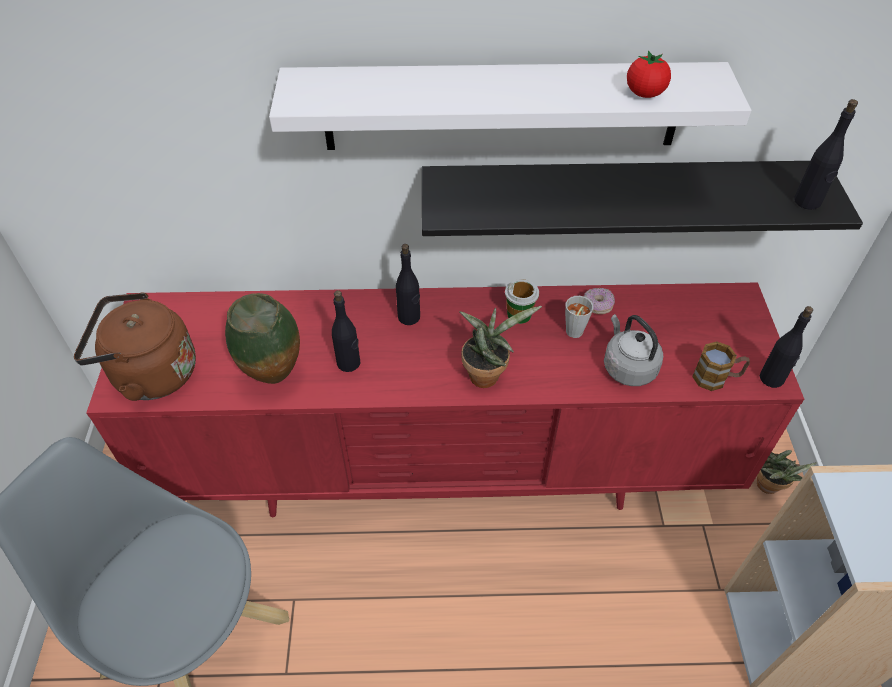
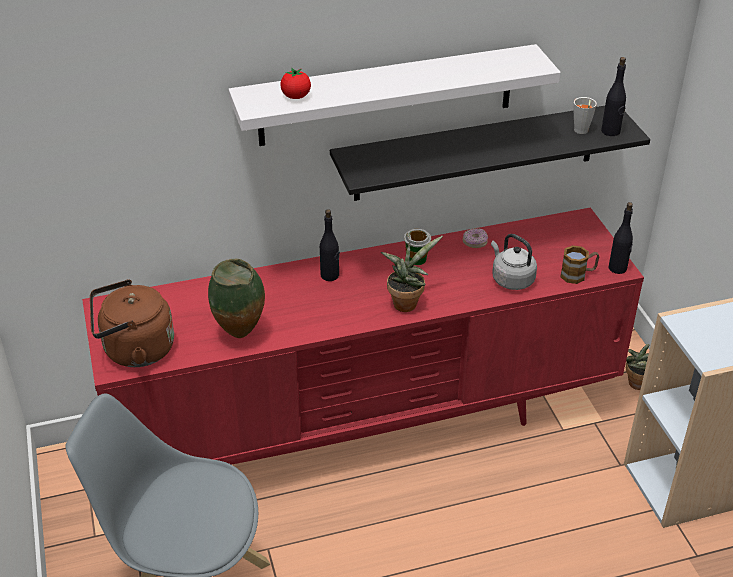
camera: 15 degrees left, 10 degrees down
black bottle [332,290,360,372] -> none
grey cup [565,296,594,338] -> grey cup moved to [574,97,597,134]
tomato [627,51,671,98] -> tomato moved to [280,68,311,99]

